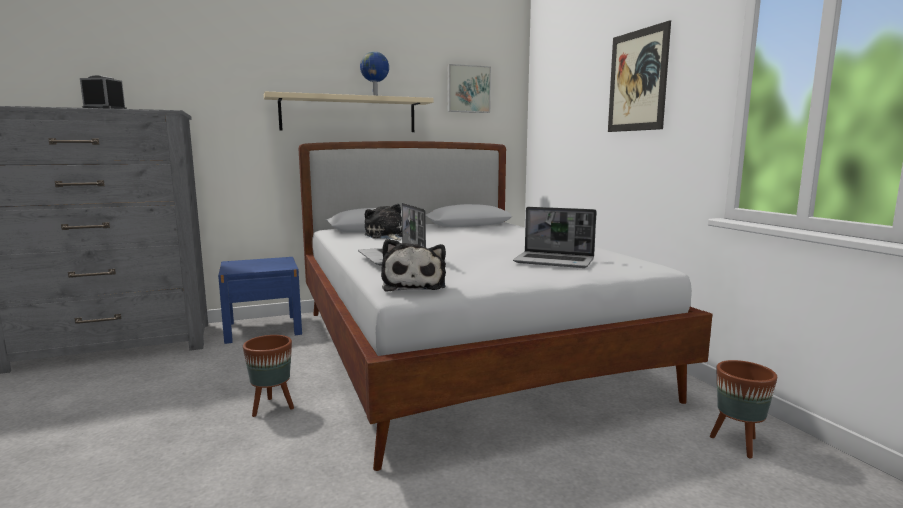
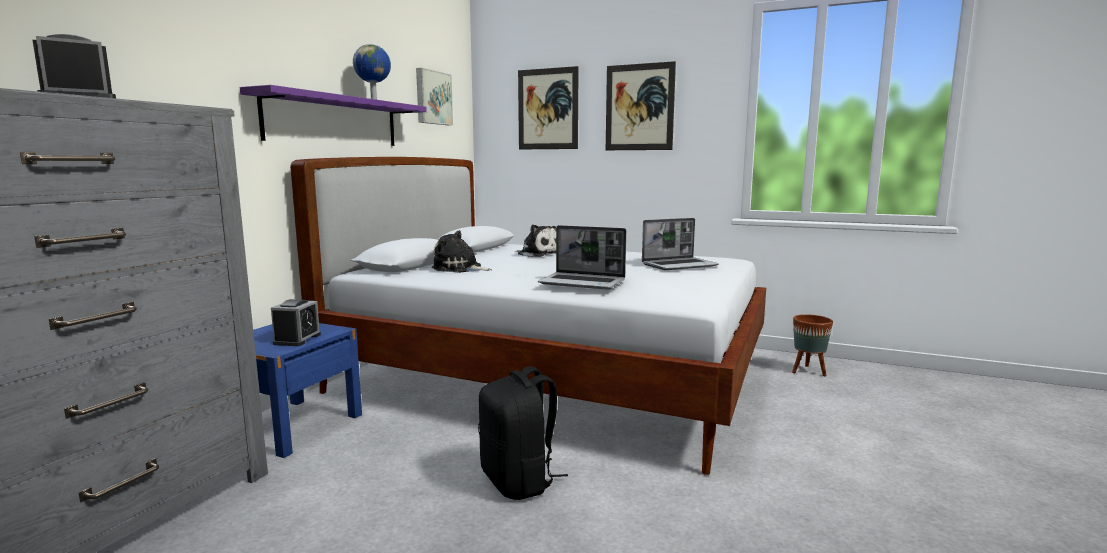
camera: 45 degrees left, 0 degrees up
brown planter [243,335,294,417] -> black backpack [478,366,568,500]
beige shelf [264,91,434,132] -> purple shelf [240,85,427,146]
plush toy [381,239,446,292] -> plush toy moved to [515,224,556,257]
none -> alarm clock [271,299,321,346]
none -> picture [518,66,579,149]

